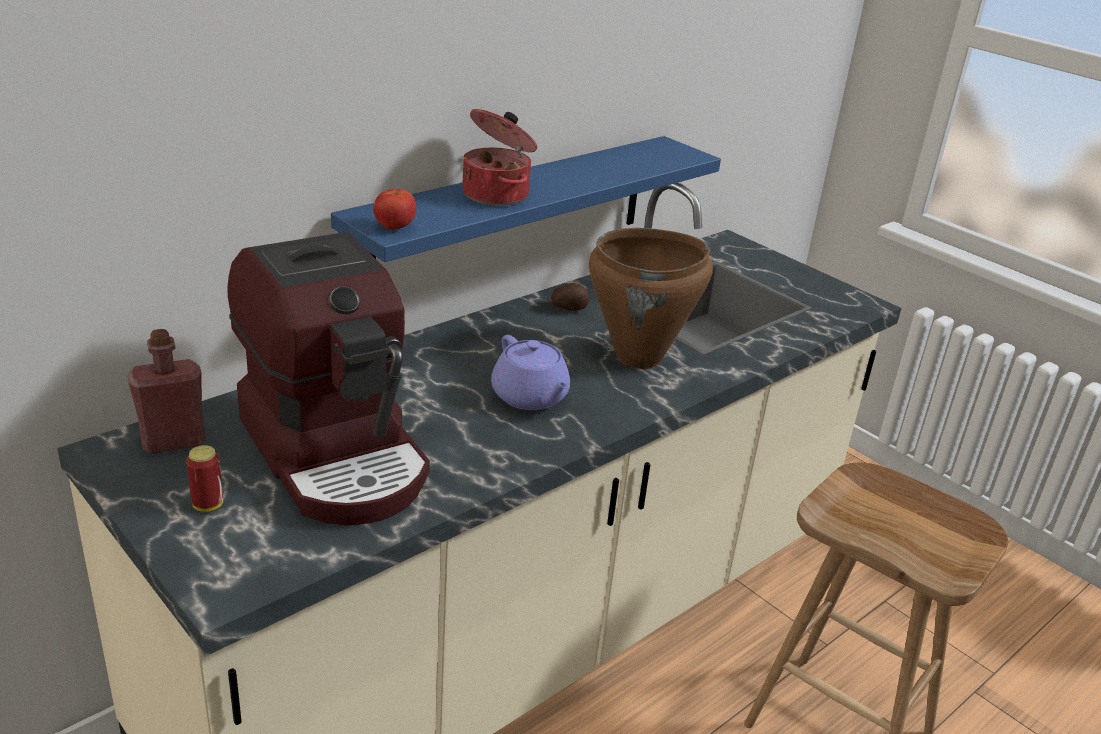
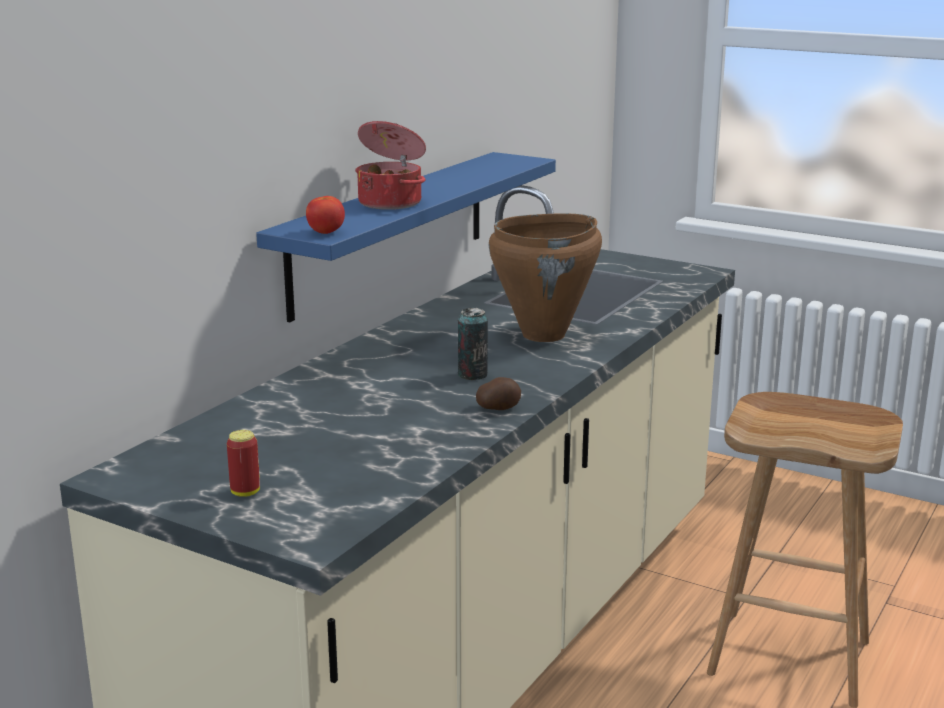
camera: 15 degrees left, 10 degrees down
red bottle [128,329,205,454] -> none
coffee machine [227,232,430,525] -> none
purple teapot [491,335,570,410] -> can [458,308,488,380]
potato [551,283,590,311] -> potato moved to [476,377,521,410]

